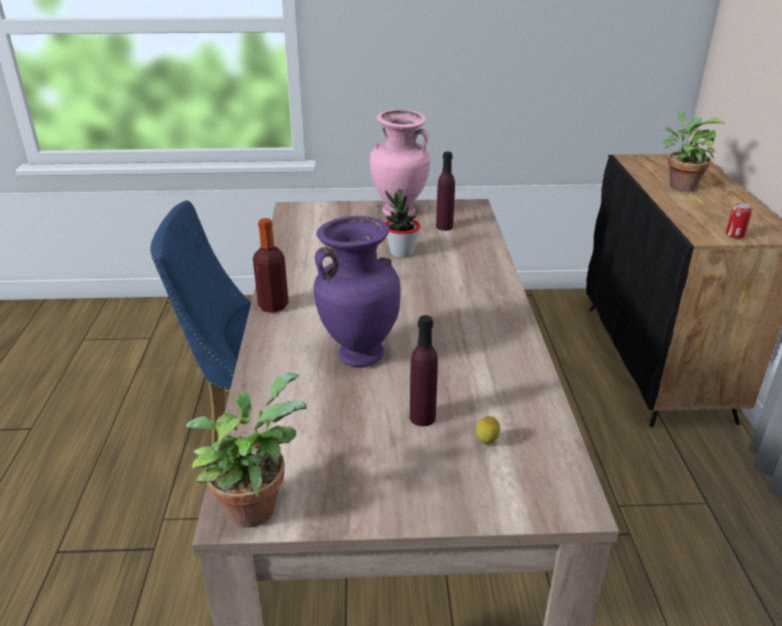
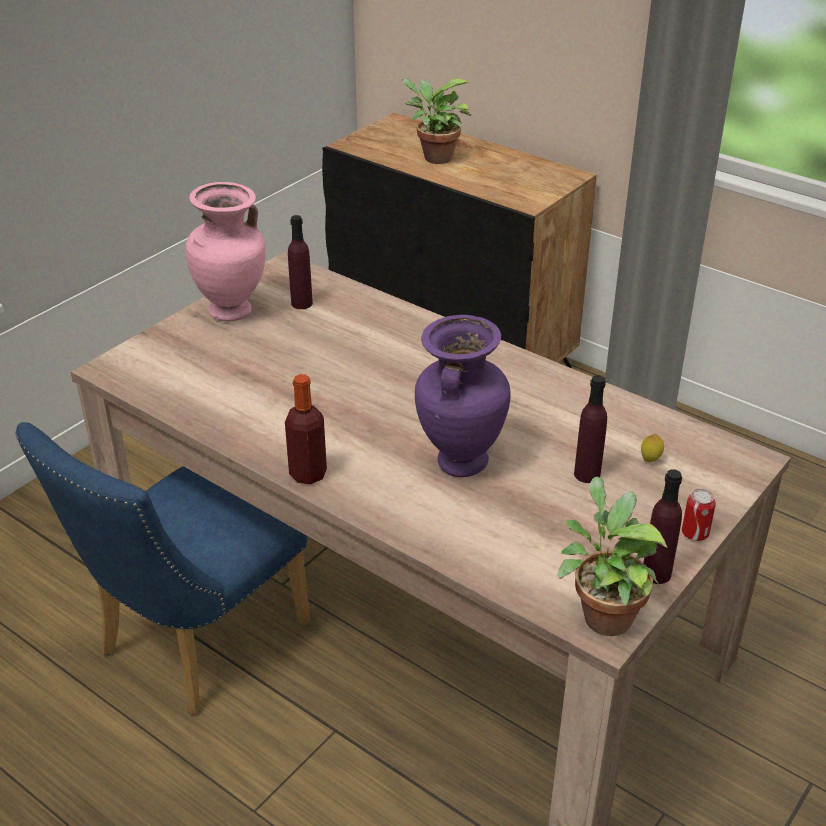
camera: 50 degrees left, 5 degrees up
potted plant [385,189,420,258] -> none
can [726,202,752,239] -> can moved to [682,489,716,541]
none -> purple bottle [643,469,682,584]

